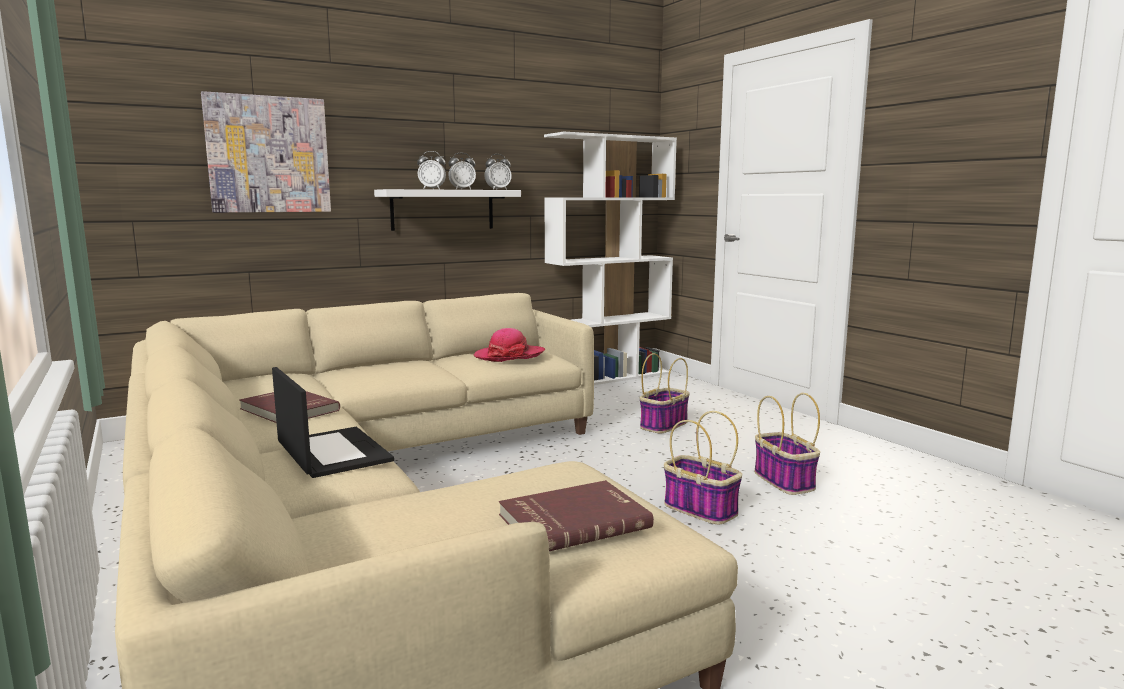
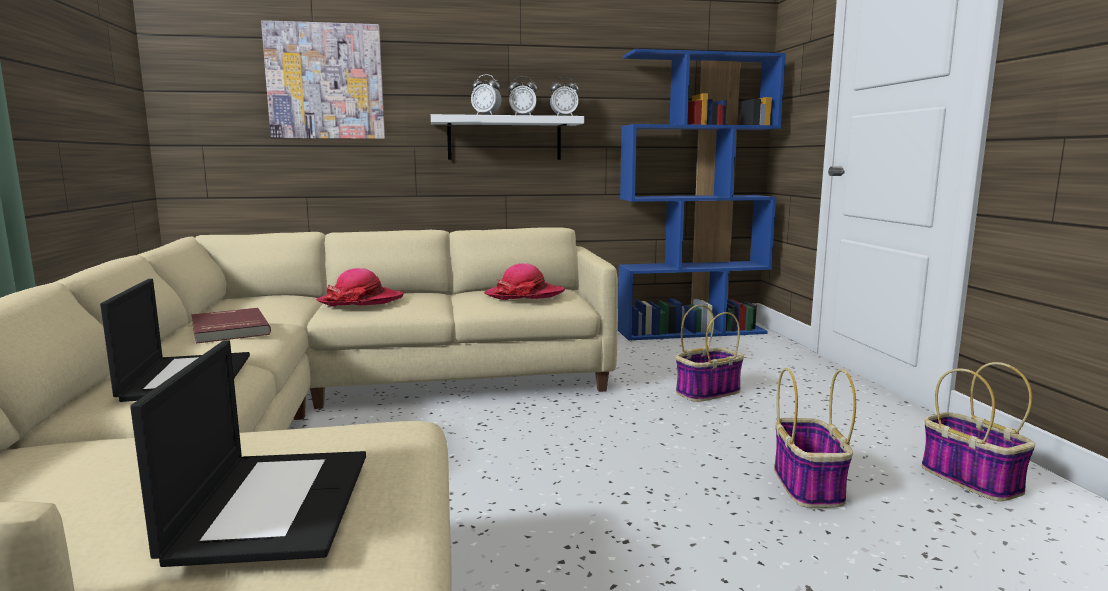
camera: 20 degrees right, 0 degrees up
red book [499,480,654,551] -> laptop [130,341,366,567]
white bookcase [544,132,677,385] -> blue bookcase [618,49,786,341]
basket [664,411,742,524] -> basket moved to [922,362,1035,501]
none -> hat [316,268,404,307]

